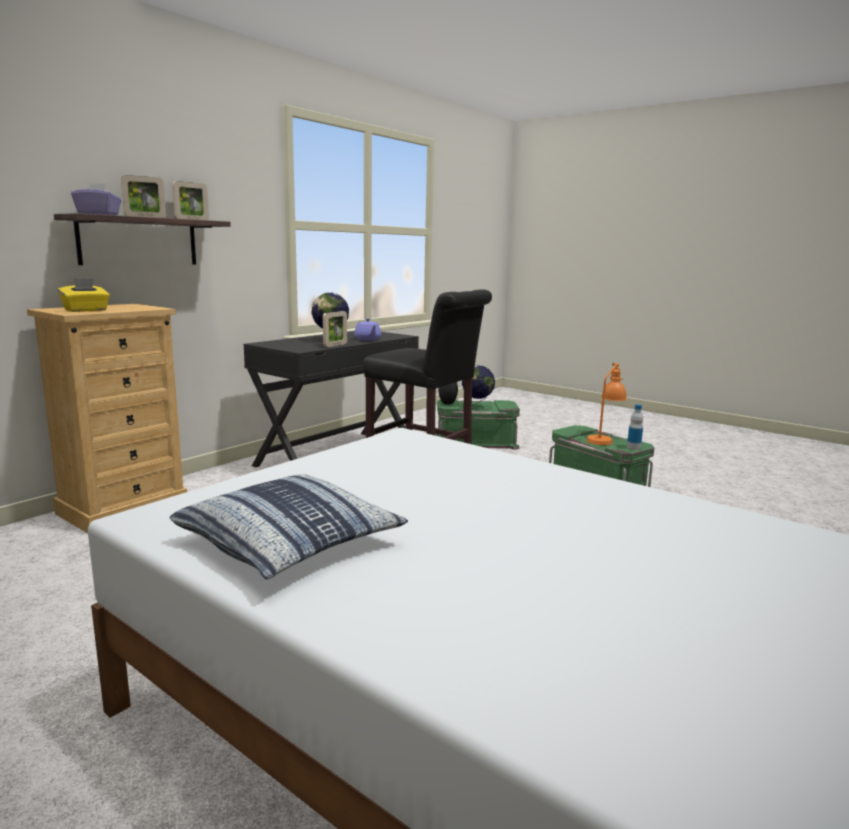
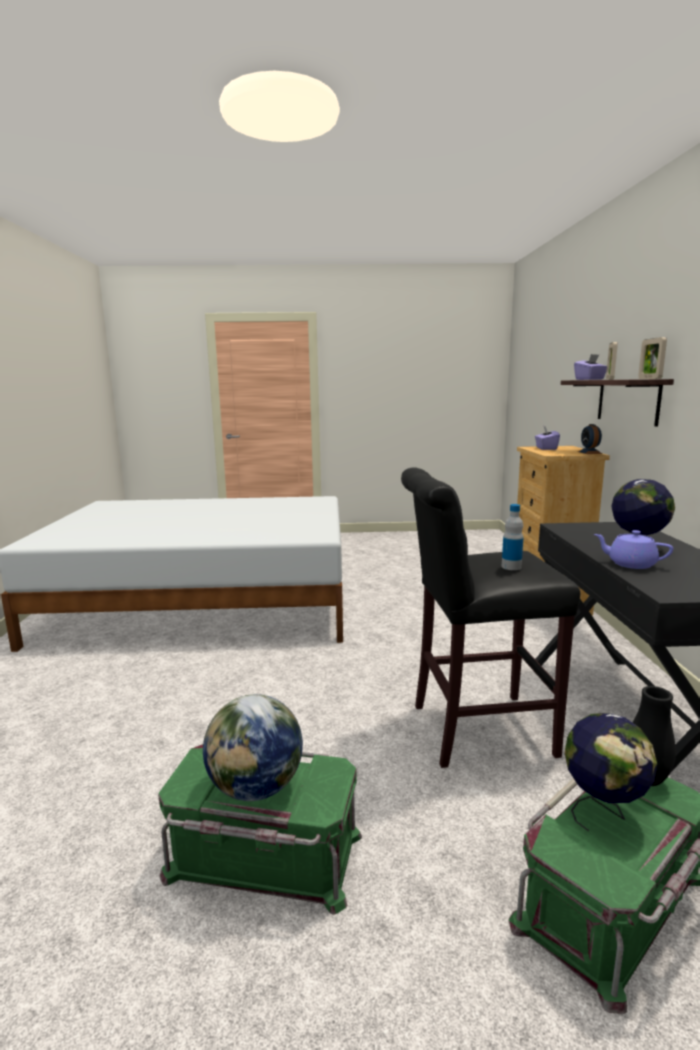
camera: 140 degrees right, 0 degrees up
yellow tissue box [58,278,110,312] -> purple tissue box [535,425,560,450]
pillow [170,474,408,580] -> none
picture frame [323,311,347,347] -> none
orange table lamp [586,363,627,445] -> globe [203,694,303,801]
bottle [627,404,643,450] -> bottle moved to [502,504,523,570]
none -> alarm clock [578,424,602,454]

